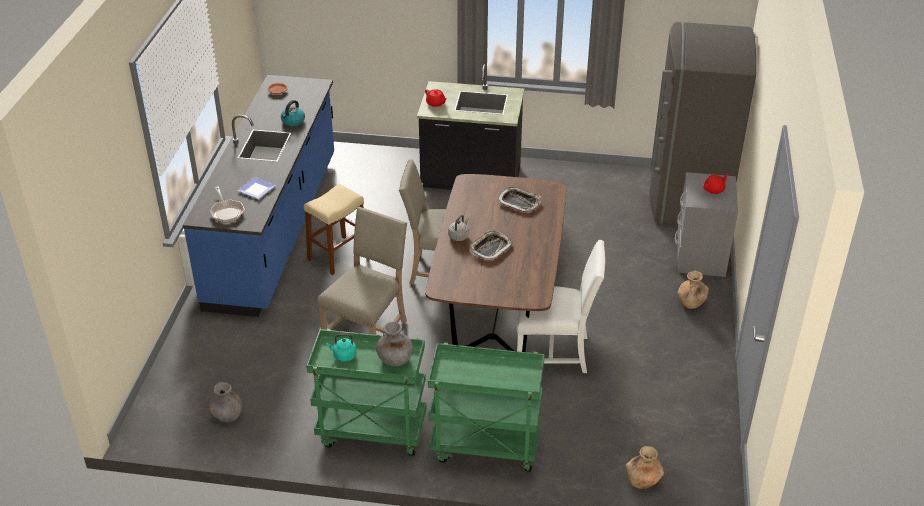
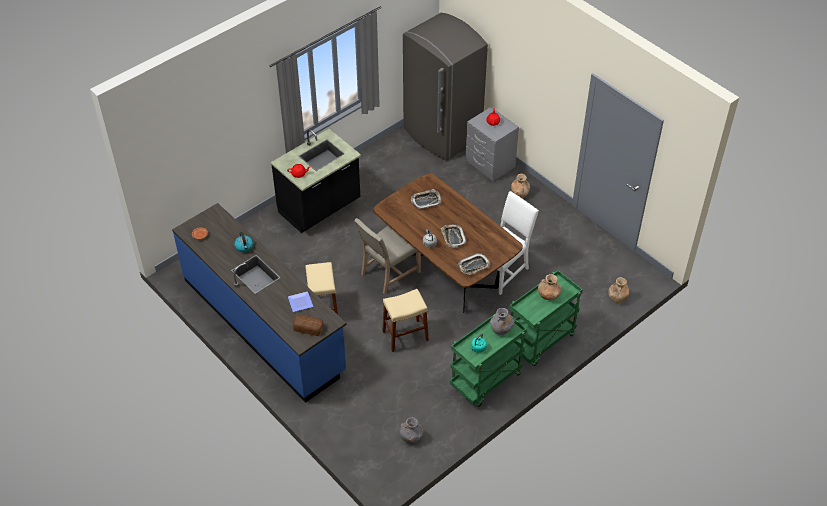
camera: 50 degrees left, 10 degrees up
frying pan [210,186,245,223] -> bread [293,315,324,336]
beige chair [317,207,407,335] -> beige stool [382,289,429,352]
none -> tray [458,253,490,275]
none -> brown vase [538,274,561,300]

